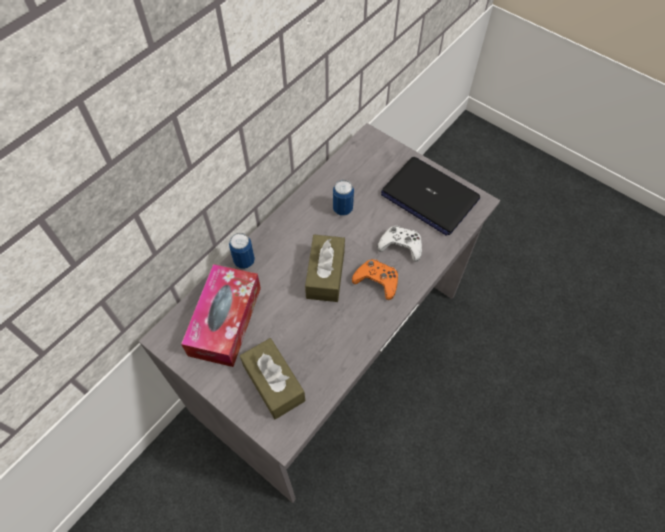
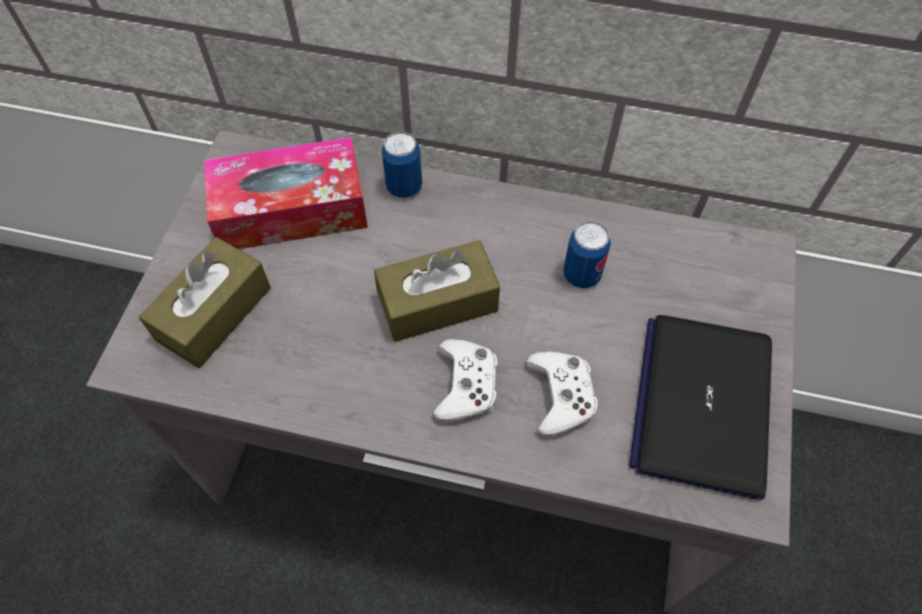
camera: 65 degrees right, 0 degrees up
orange game controller [352,259,398,300] -> white game controller [433,339,498,423]

